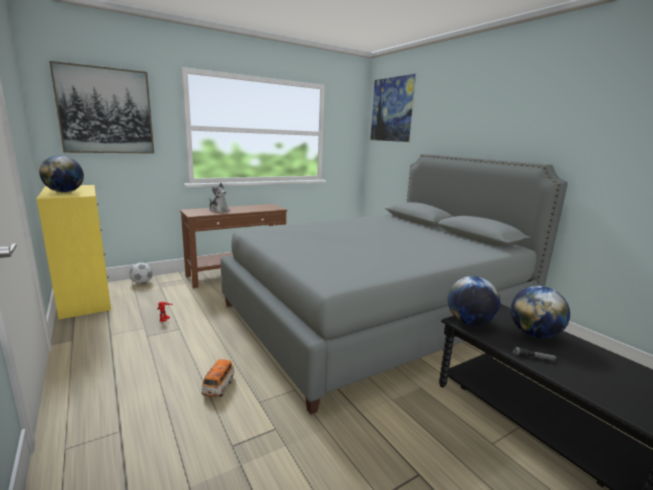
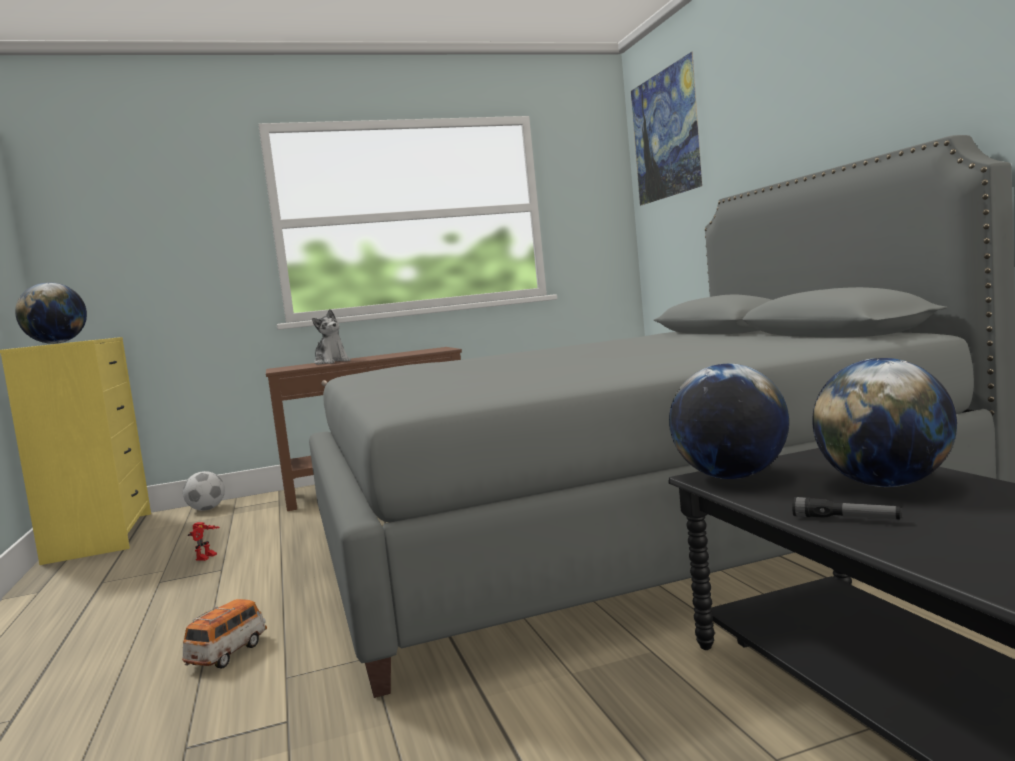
camera: 15 degrees right, 10 degrees down
picture [49,61,154,154] -> none

